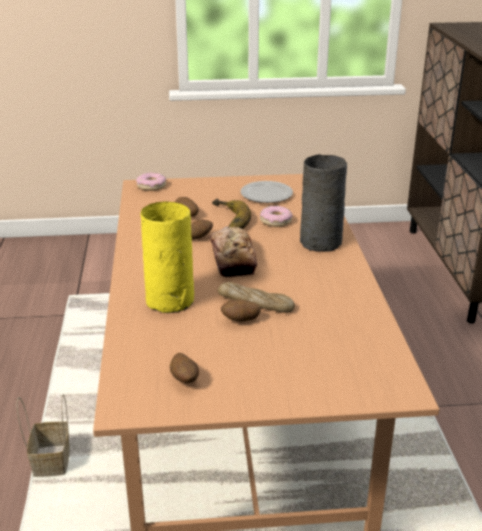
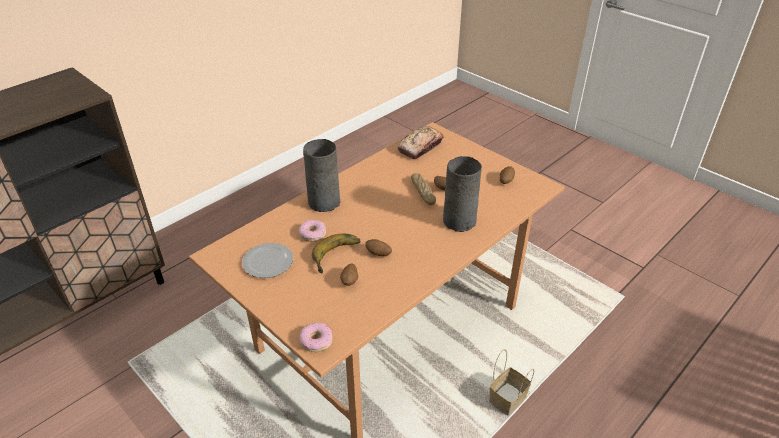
camera: 130 degrees left, 10 degrees up
yellow vase [141,201,194,313] -> grey vase [443,156,482,232]
bread [210,227,257,277] -> bread moved to [397,126,444,159]

